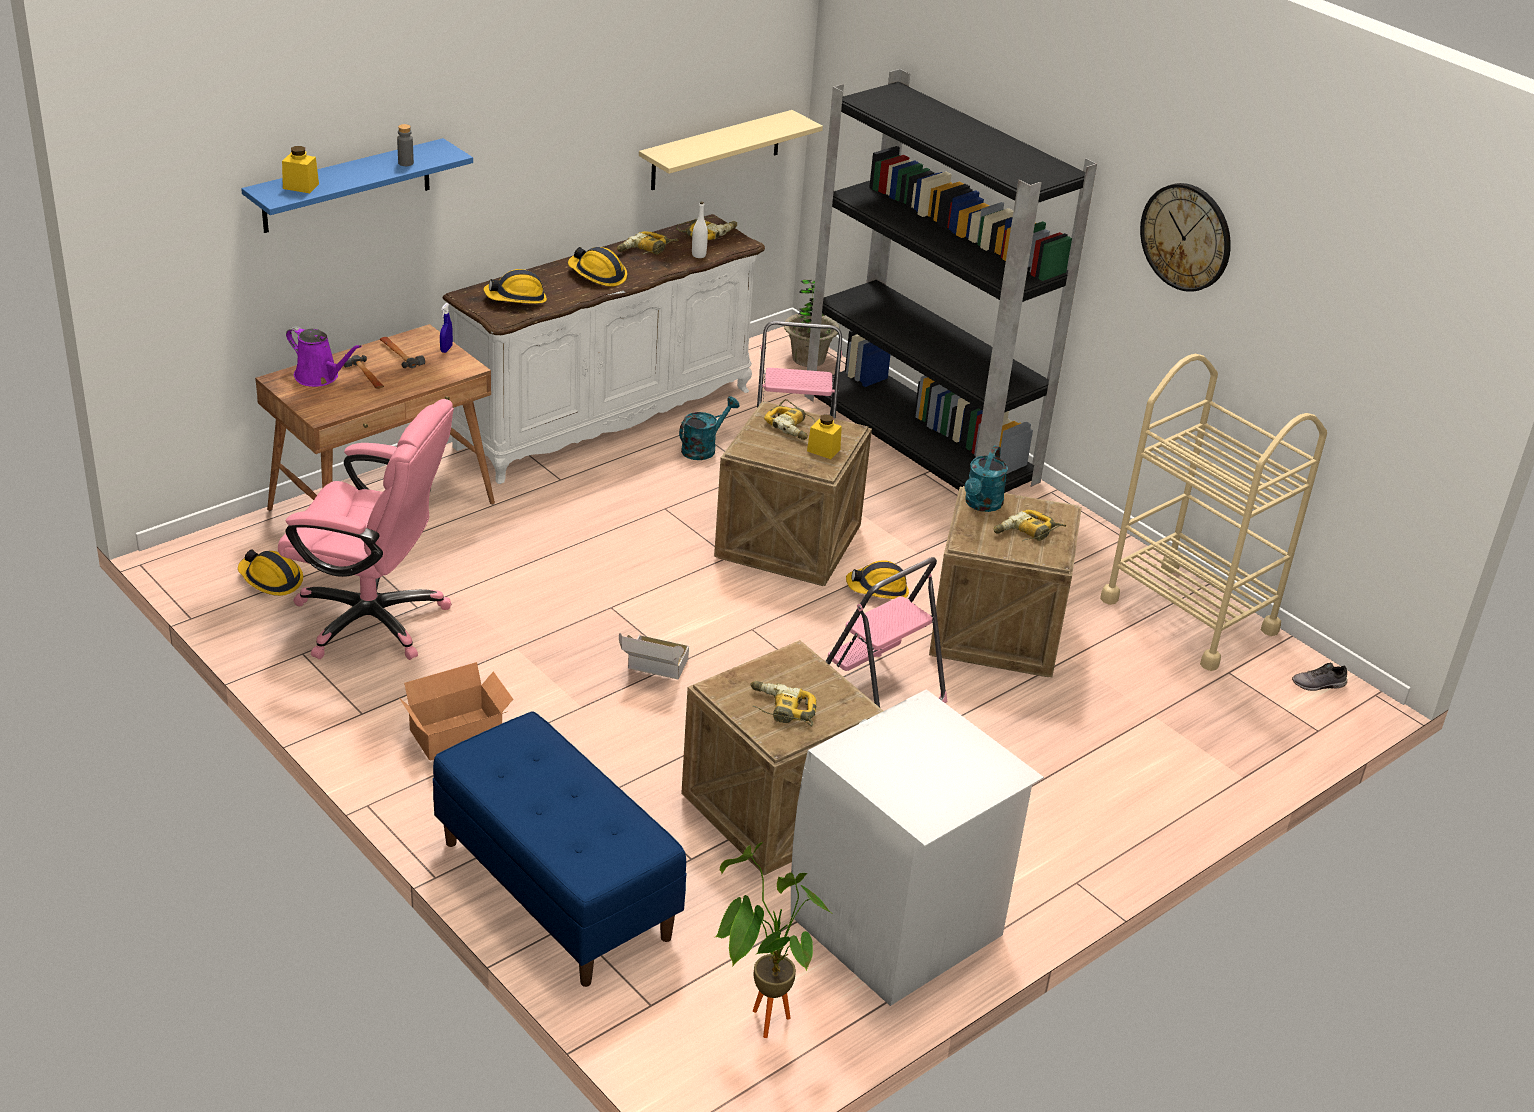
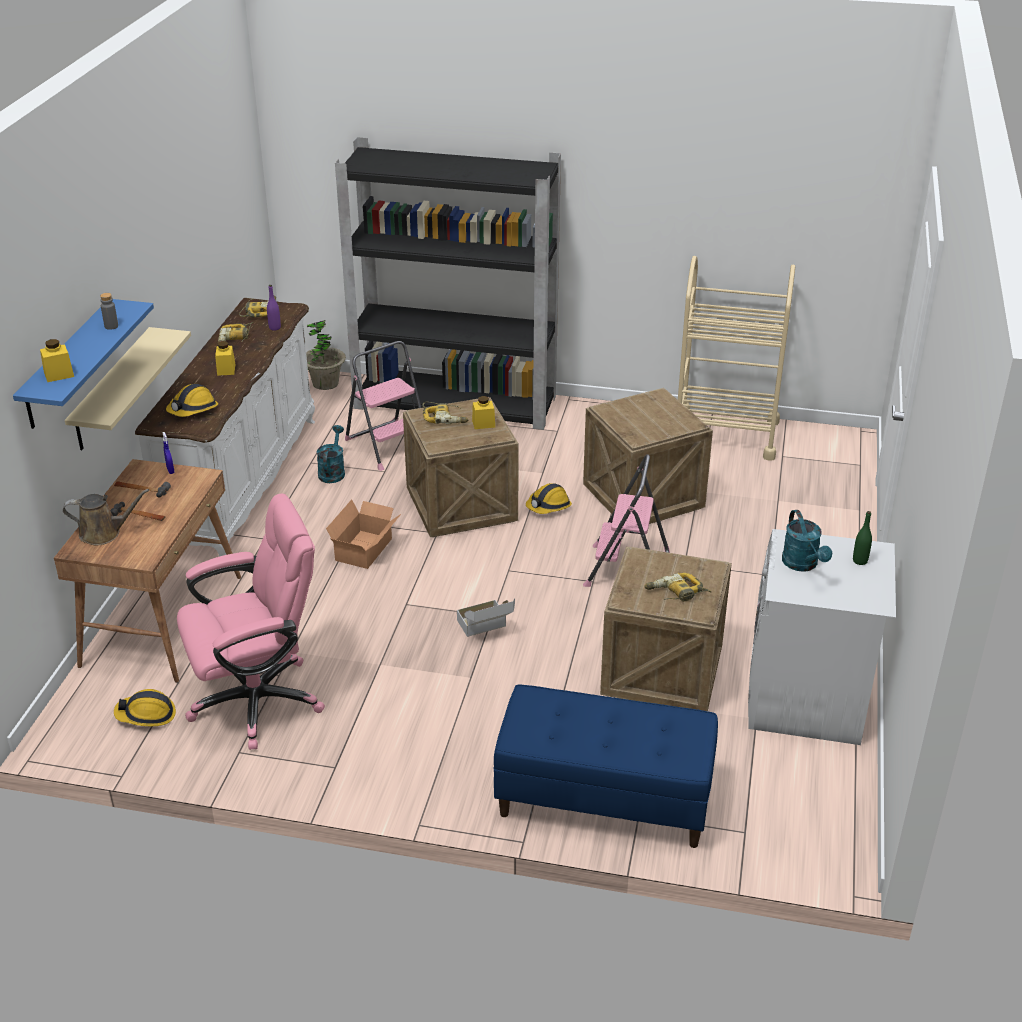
camera: 35 degrees left, 0 degrees up
purple watering can [286,326,362,387] -> brown watering can [63,489,149,545]
cardboard box [399,662,513,761] -> cardboard box moved to [326,499,401,569]
hard hat [568,247,627,286] -> yellow jar [215,341,235,376]
beige shelf [639,110,823,190] -> beige shelf moved to [65,327,191,450]
white bottle [692,202,708,258] -> purple bottle [267,285,281,331]
potted plant [715,842,831,1038] -> none
turquoise watering can [965,445,1008,512] -> turquoise watering can moved to [782,510,832,572]
power drill [994,510,1066,541] -> none
wall clock [1140,183,1231,292] -> none
grey shoe [1292,663,1347,691] -> none
none -> green bottle [853,511,872,565]

